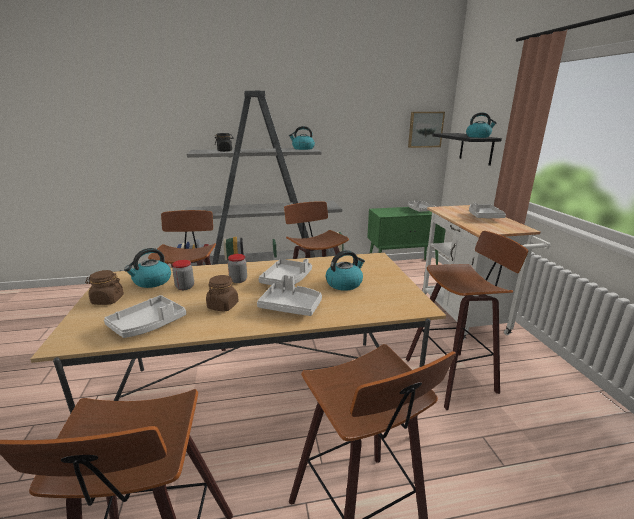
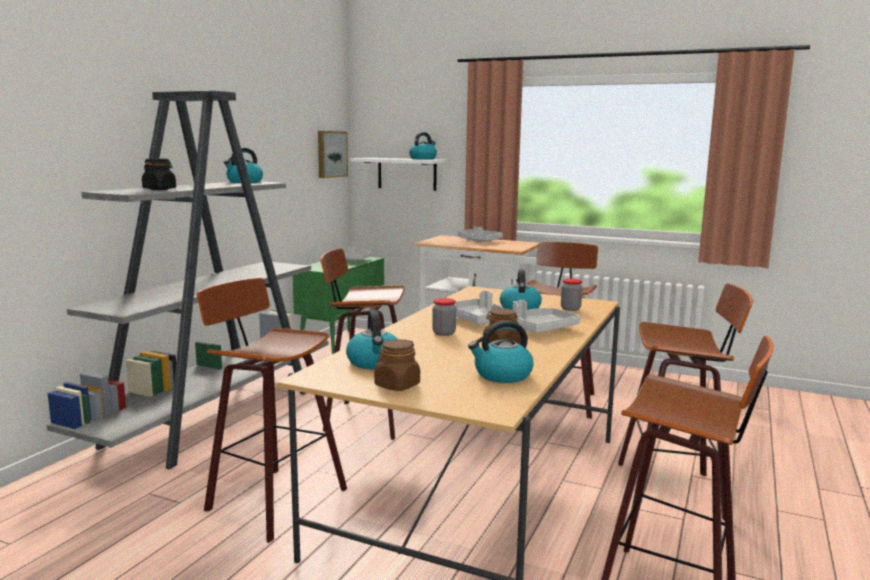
camera: 55 degrees left, 10 degrees down
grey tray [104,295,186,338] -> kettle [468,321,534,383]
jar [172,260,194,290] -> jar moved to [561,279,583,311]
black shelf [432,133,502,166] -> white shelf [350,158,447,191]

